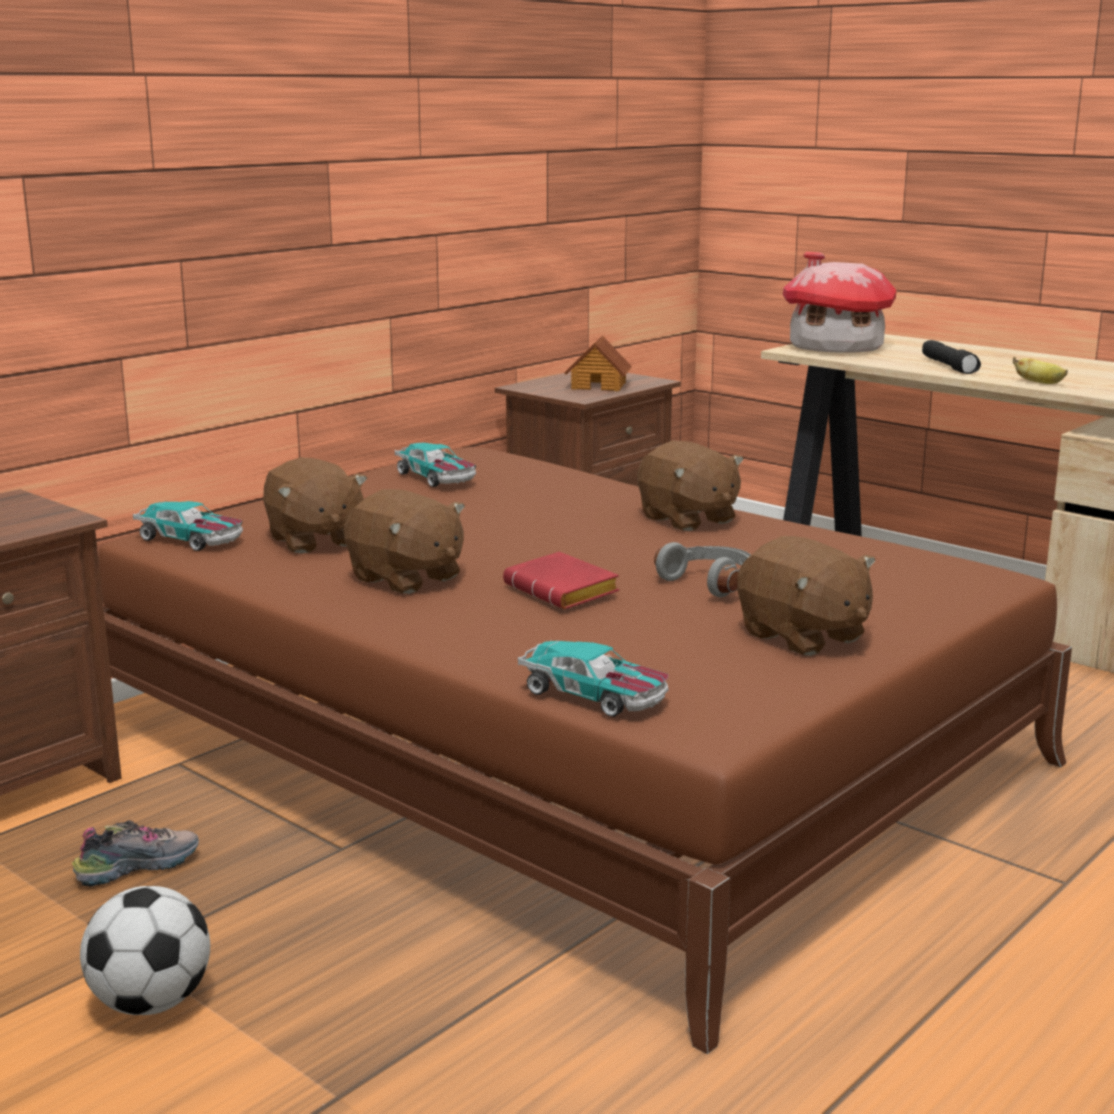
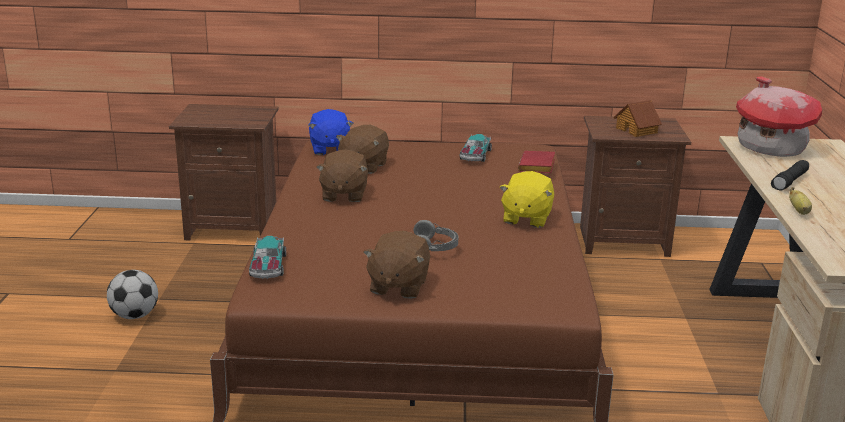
camera: 50 degrees right, 5 degrees up
shoe [72,820,199,887] -> none
toy car [133,501,243,551] -> blue plush toy [308,109,354,155]
red book [503,552,619,609] -> red book moved to [518,151,555,173]
brown plush toy [637,441,744,531] -> yellow plush toy [499,171,554,228]

